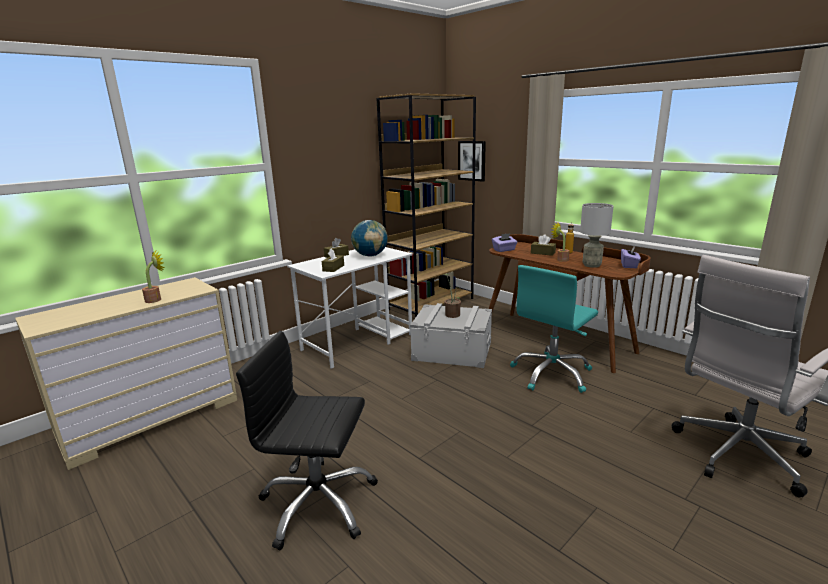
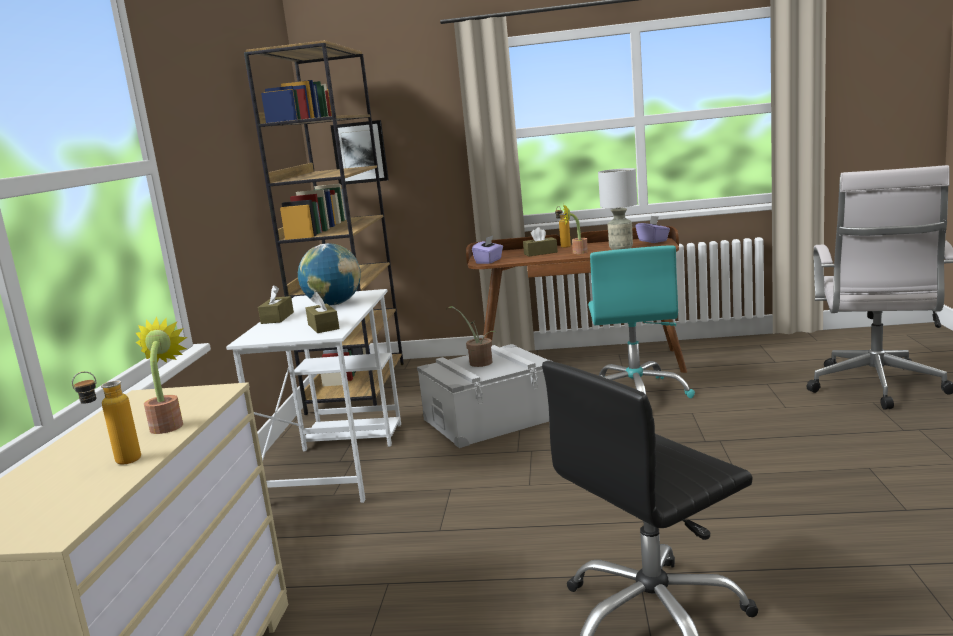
camera: 40 degrees left, 5 degrees down
none -> bottle [72,371,141,465]

